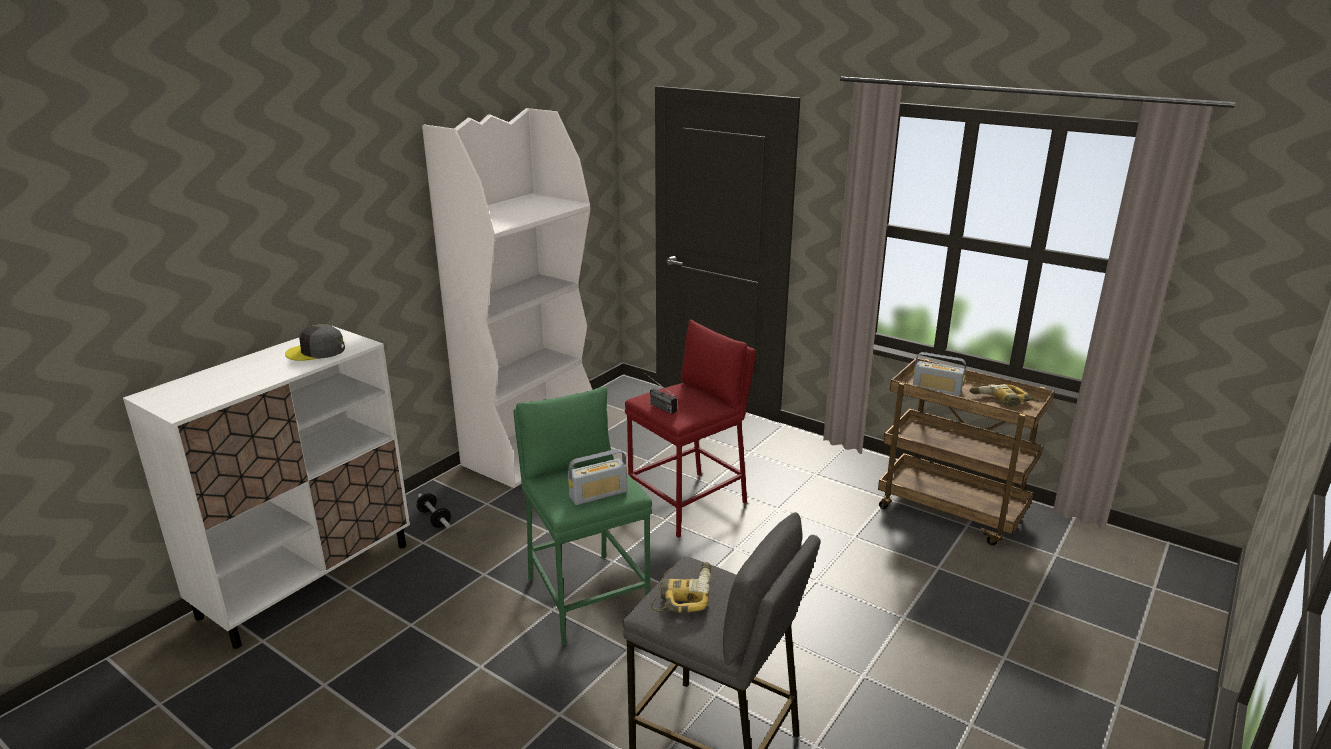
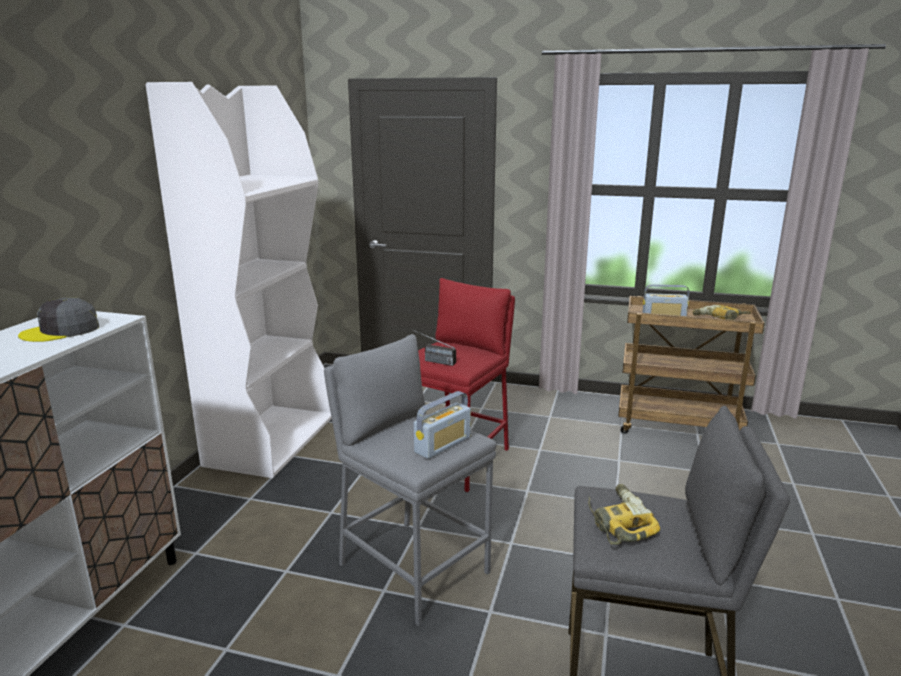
camera: 20 degrees left, 5 degrees down
dumbbell [417,493,451,528] -> none
green stool [514,386,652,645] -> grey stool [324,334,497,626]

